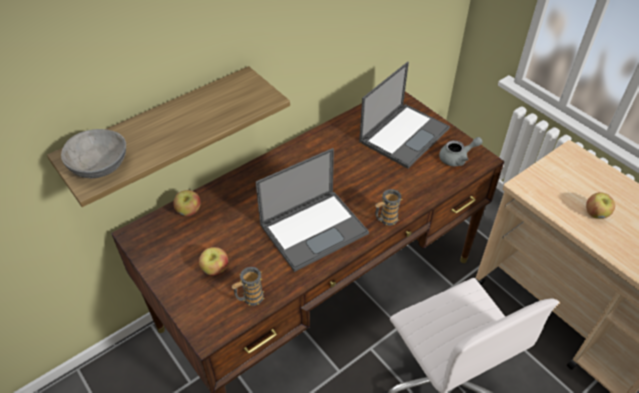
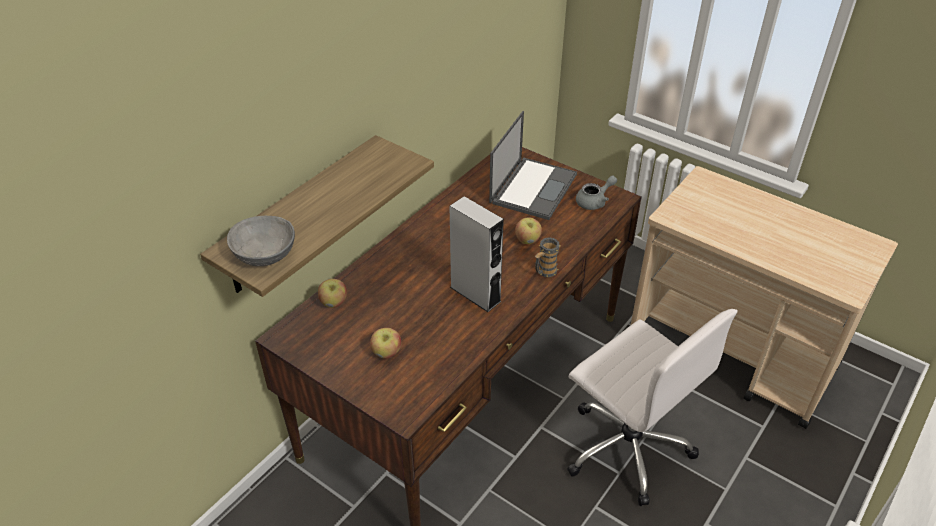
camera: 15 degrees left, 5 degrees down
mug [232,267,265,306] -> none
laptop [256,148,369,272] -> grey speaker [449,196,504,312]
apple [586,192,615,219] -> apple moved to [515,217,542,244]

